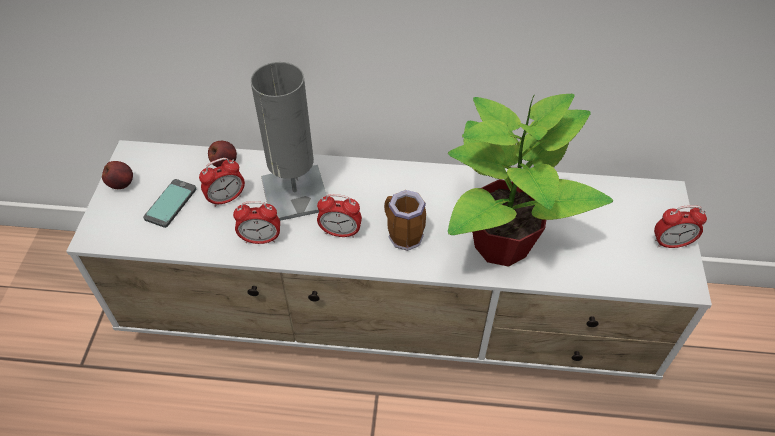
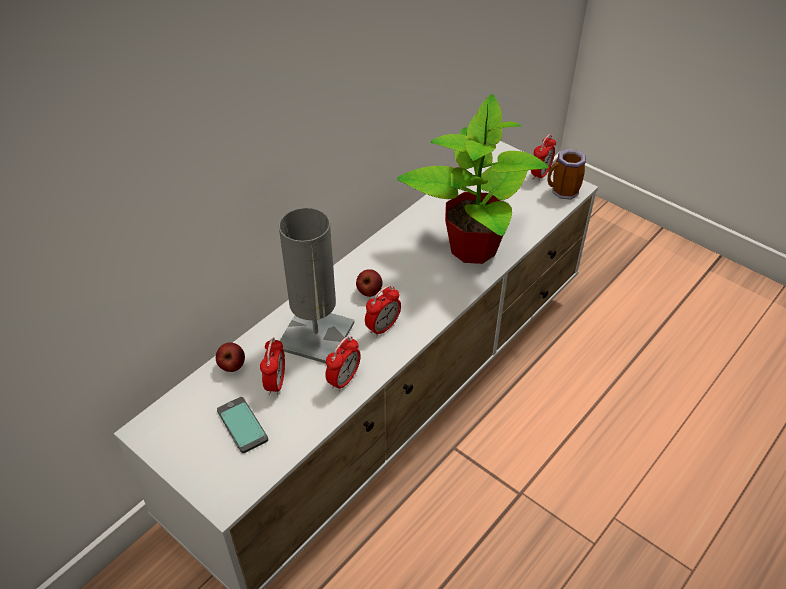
camera: 55 degrees left, 5 degrees down
apple [102,161,133,189] -> apple moved to [356,269,383,297]
mug [384,190,426,251] -> mug moved to [547,149,586,200]

